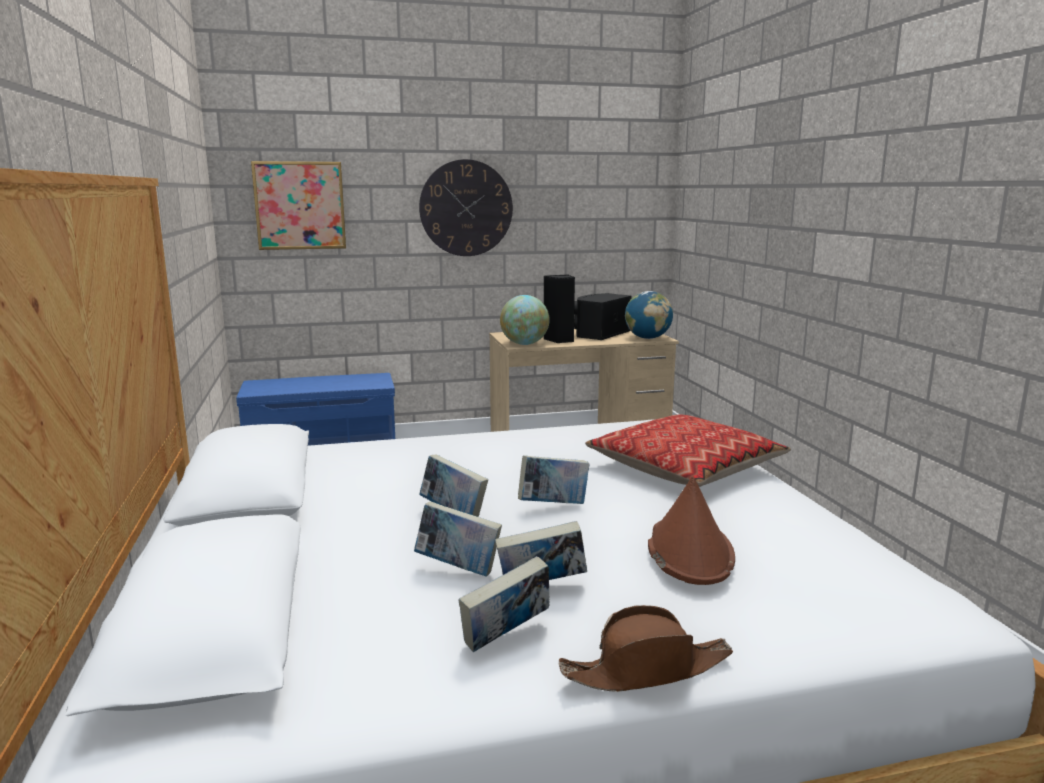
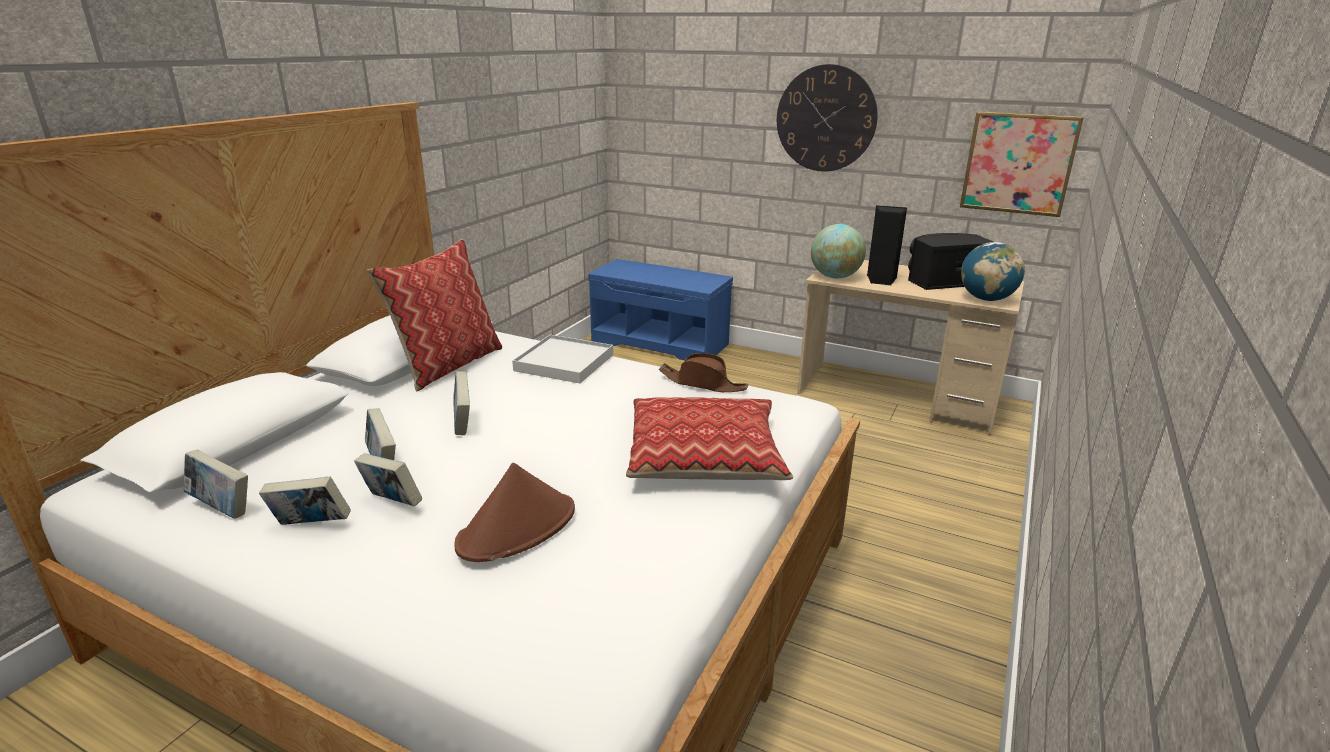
camera: 40 degrees right, 10 degrees up
picture [251,161,346,250] -> picture moved to [960,111,1084,217]
book [518,455,590,504] -> book moved to [183,450,248,519]
brown hat [559,605,733,692] -> brown hat moved to [659,353,748,392]
none -> pillow [367,239,502,391]
none -> white tray [512,335,613,383]

